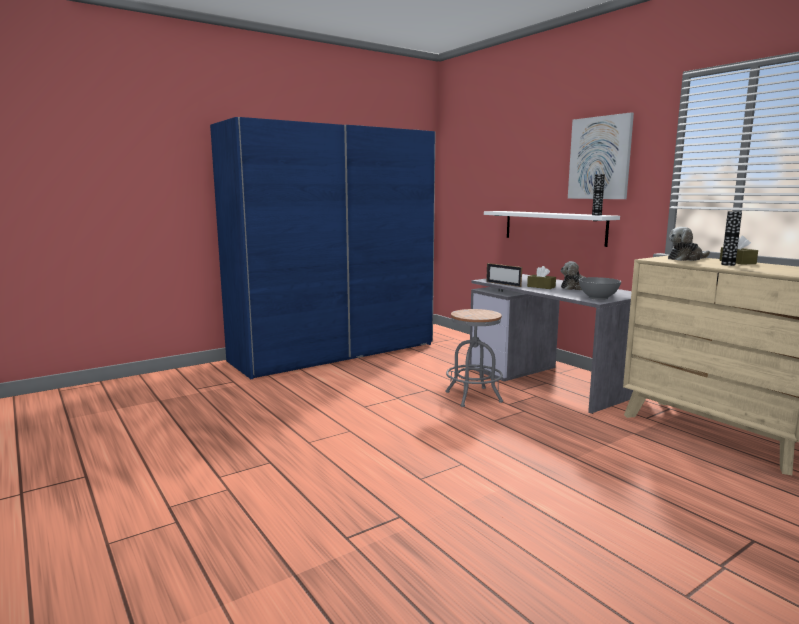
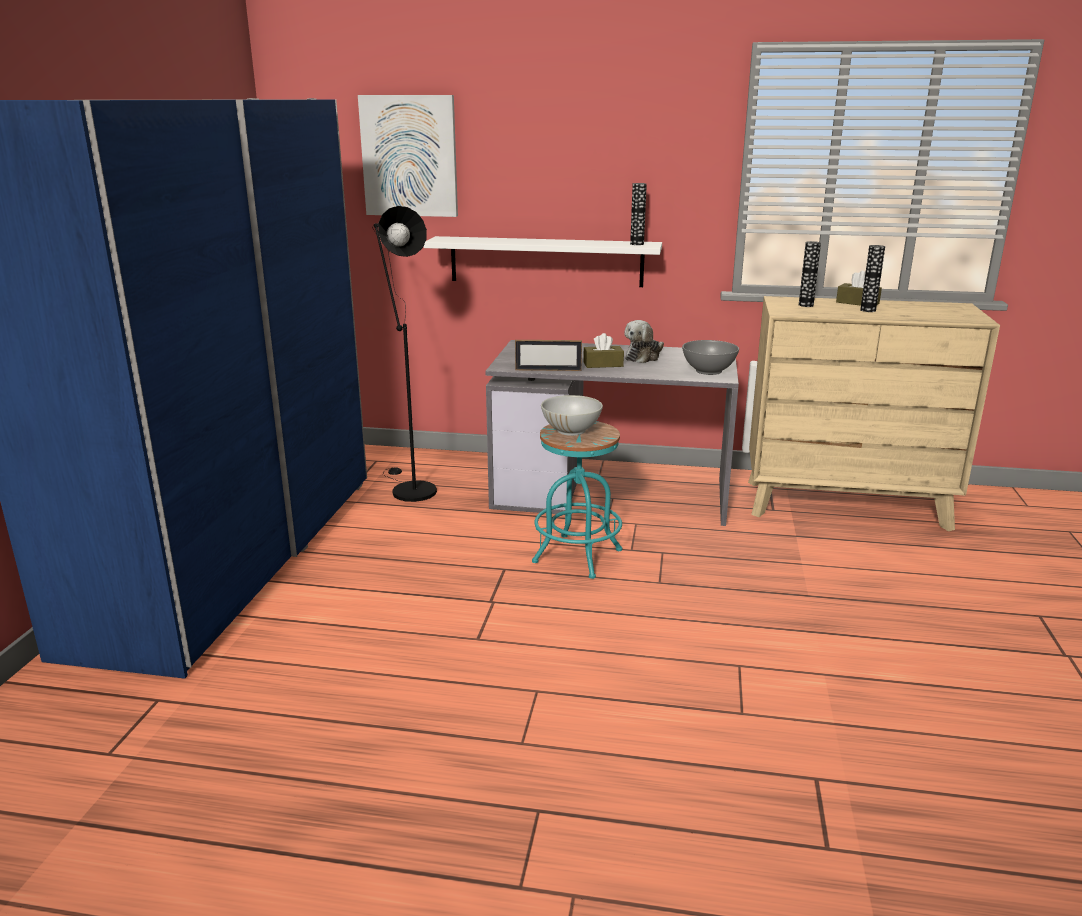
camera: 45 degrees left, 10 degrees up
grey stool [446,309,503,407] -> turquoise stool [532,421,622,579]
picture [568,112,634,199] -> picture moved to [358,95,458,217]
plush toy [668,227,710,261] -> vase [799,241,821,307]
none -> black floor lamp [372,206,437,502]
none -> white bowl [541,395,603,436]

